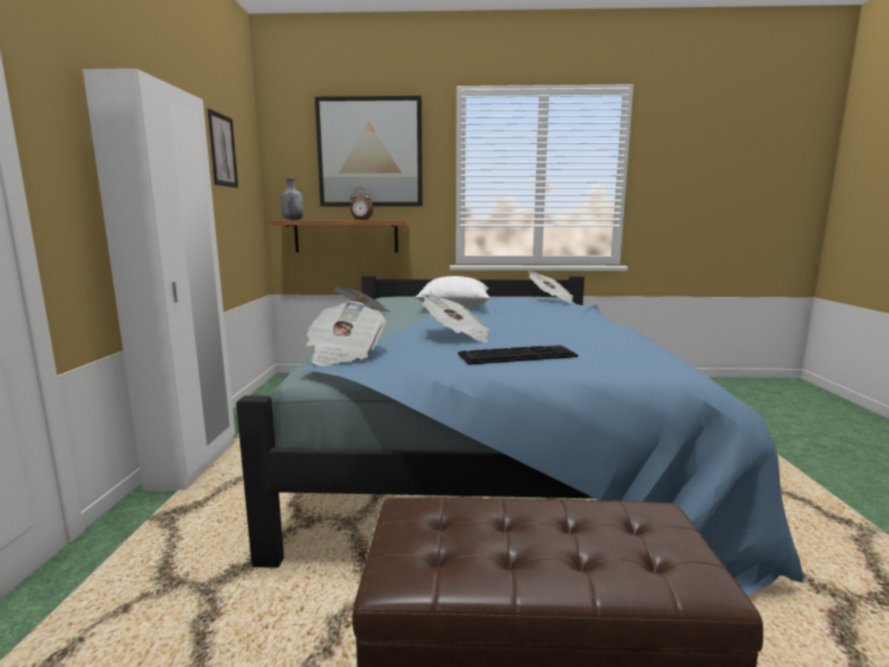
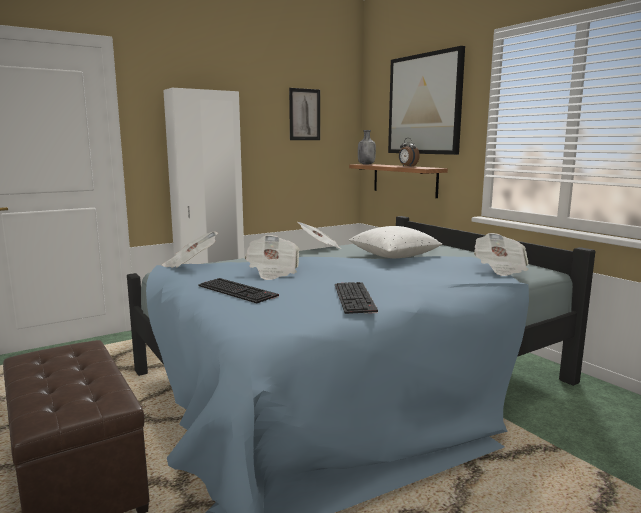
camera: 55 degrees right, 0 degrees up
none -> keyboard [335,282,378,314]

